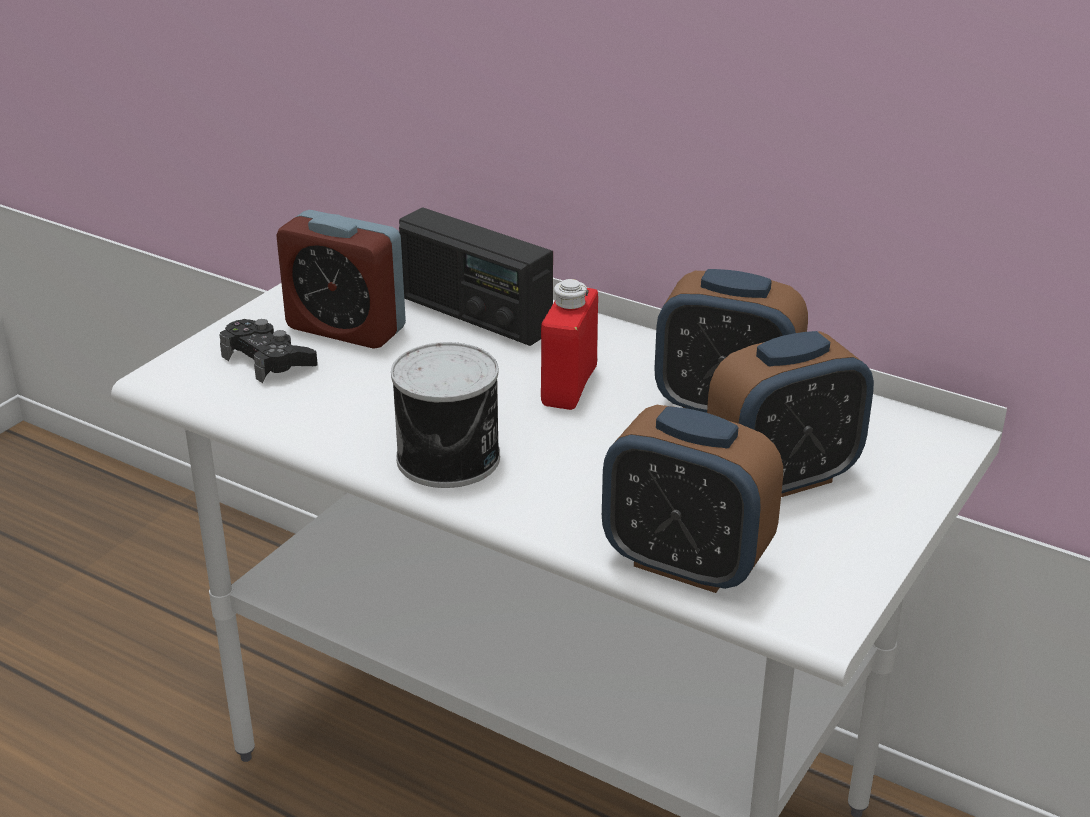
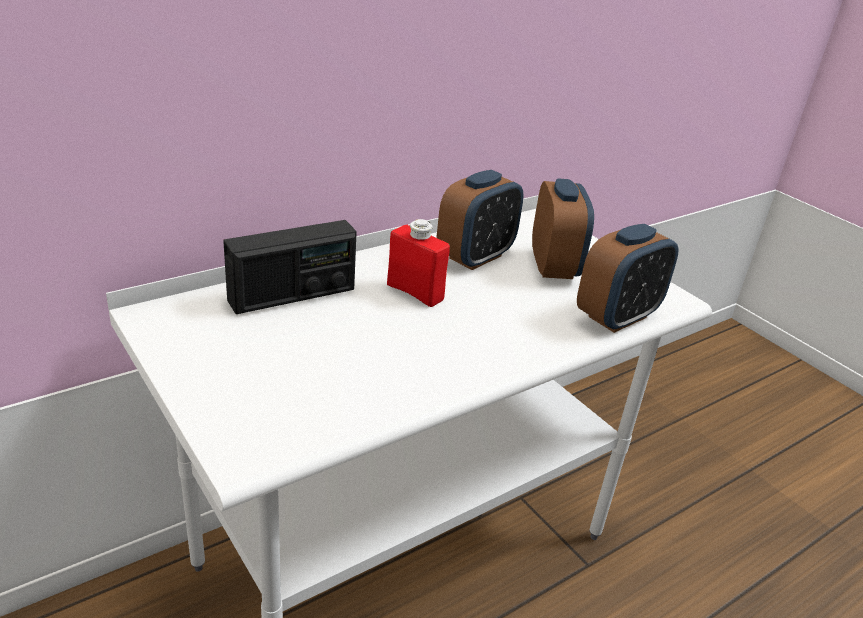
camera: 70 degrees left, 0 degrees up
black game controller [219,319,318,383] -> none
alarm clock [276,210,406,349] -> none
can [391,342,500,488] -> none

